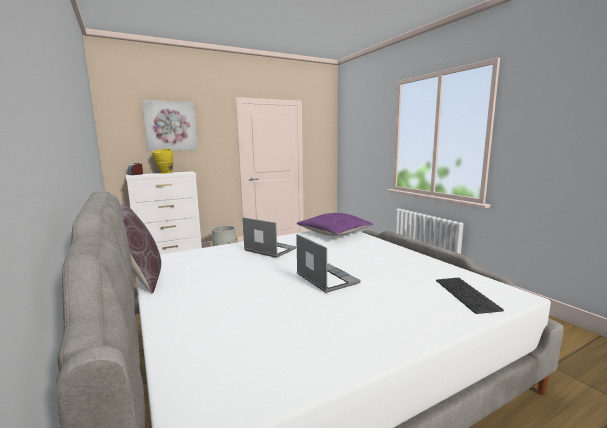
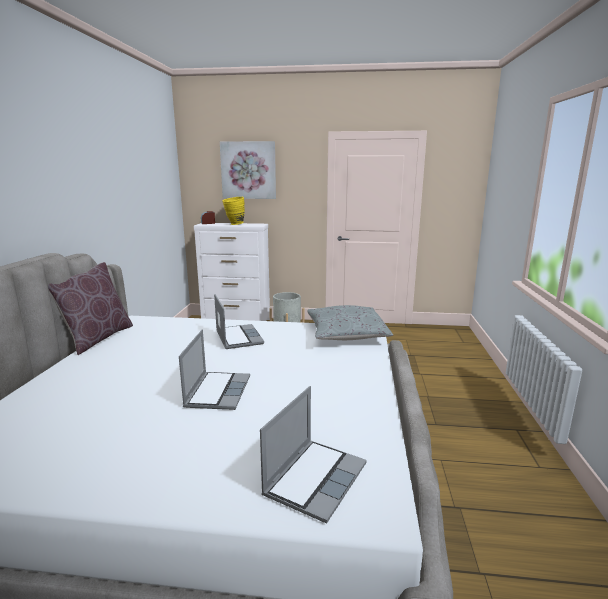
camera: 35 degrees right, 5 degrees up
purple pillow [297,213,374,236] -> grey pillow [308,305,393,340]
keyboard [436,278,504,314] -> laptop [260,386,367,524]

